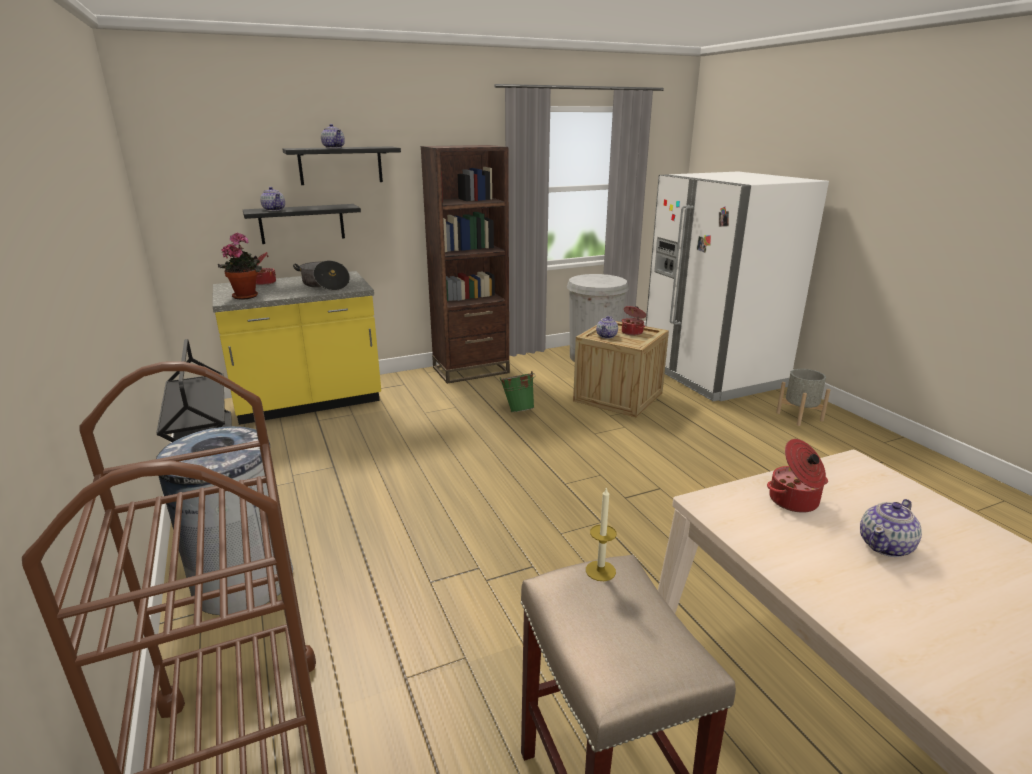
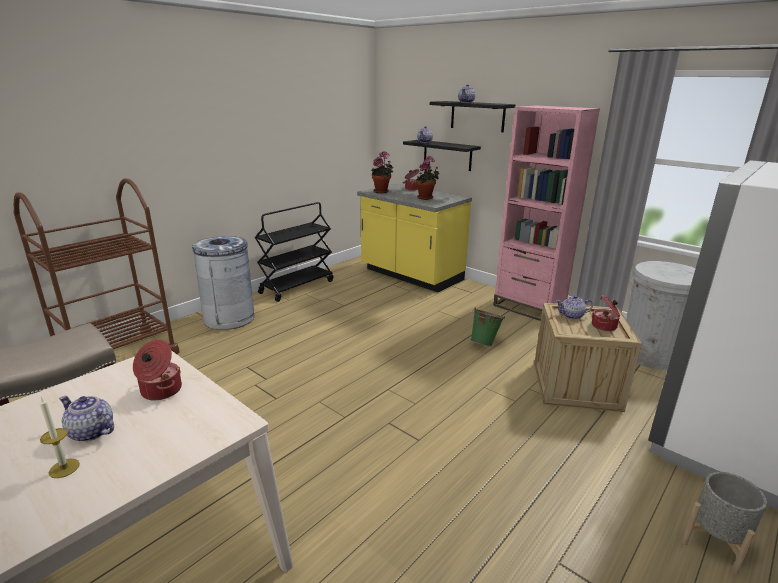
camera: 65 degrees right, 0 degrees up
cooking pot [293,260,350,291] -> potted plant [416,156,439,200]
brown bookcase [421,145,510,384] -> pink bookcase [493,105,600,321]
candle [586,487,617,581] -> candle moved to [40,397,80,478]

